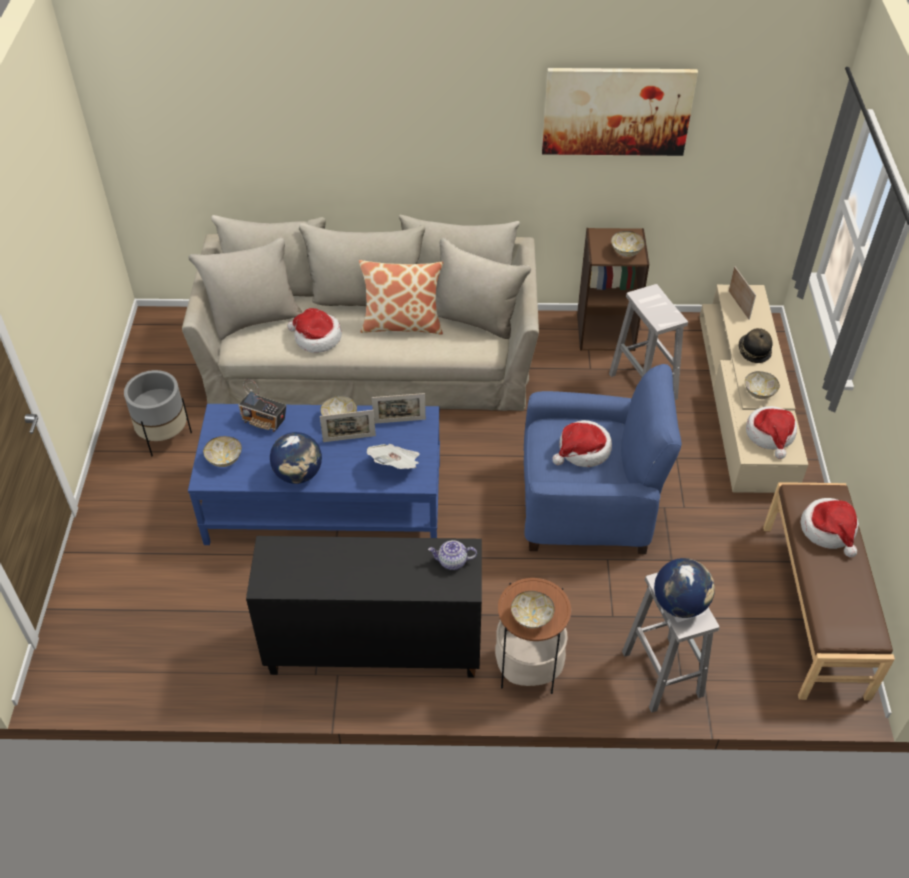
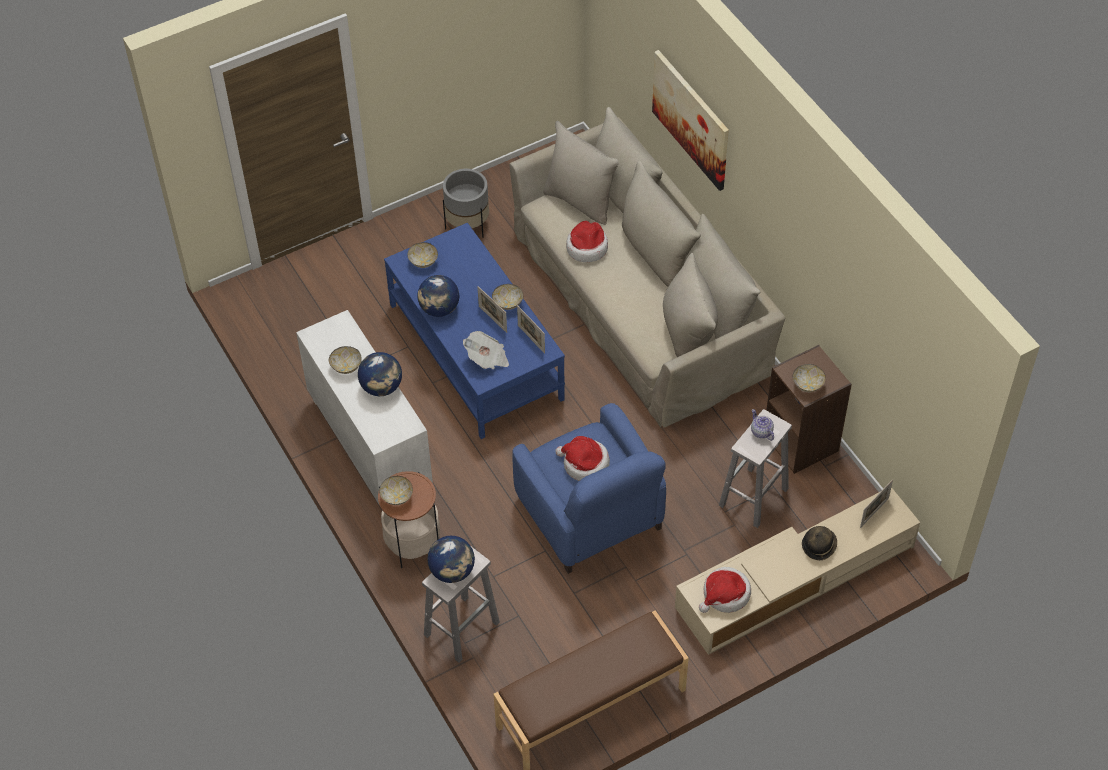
camera: 60 degrees right, 5 degrees up
radio [238,379,286,432] -> none
black cabinet [246,536,482,677] -> white cabinet [296,310,433,506]
pillow [359,260,443,335] -> none
teapot [428,540,477,570] -> teapot moved to [751,409,774,441]
picture [542,68,698,156] -> picture moved to [652,50,729,191]
bowl [745,371,780,399] -> bowl moved to [329,346,362,374]
hat [800,498,859,557] -> none
none -> globe [358,352,402,396]

